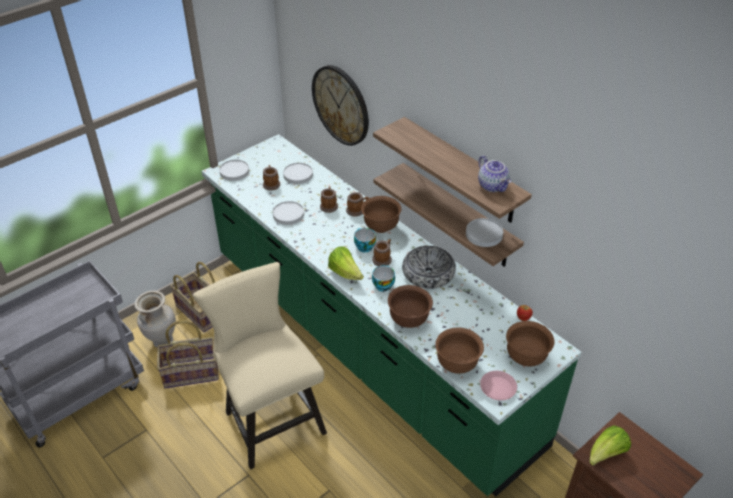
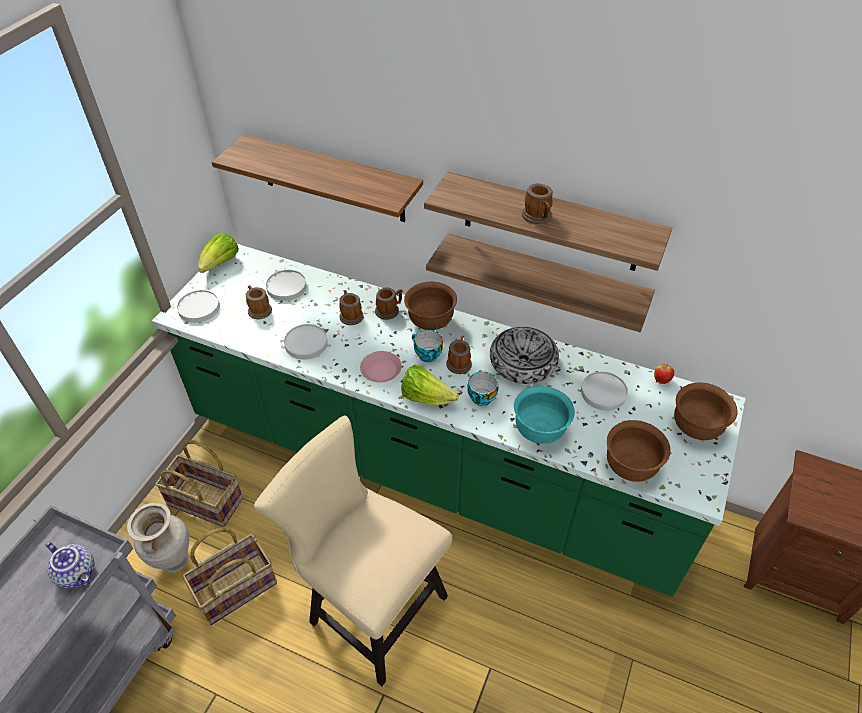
camera: 25 degrees left, 5 degrees up
wall clock [312,65,369,146] -> shelf [212,134,423,222]
brown bowl [388,285,433,328] -> turquoise bowl [514,386,575,444]
white plate [466,218,503,247] -> white plate moved to [581,371,628,411]
teapot [478,155,511,192] -> teapot moved to [45,542,94,589]
pink plate [480,371,517,401] -> pink plate moved to [360,351,402,383]
lettuce [589,425,631,466] -> lettuce moved to [198,232,239,273]
none -> mug [522,183,553,224]

